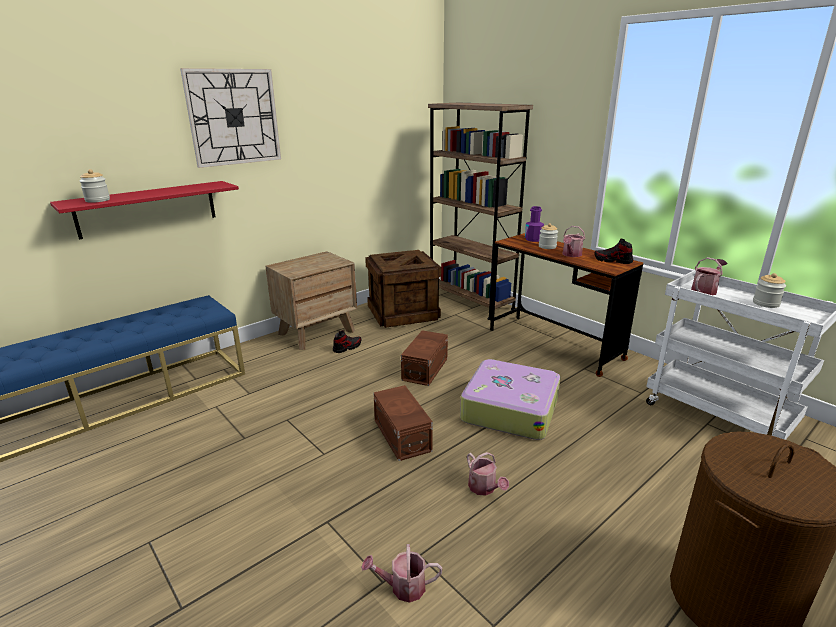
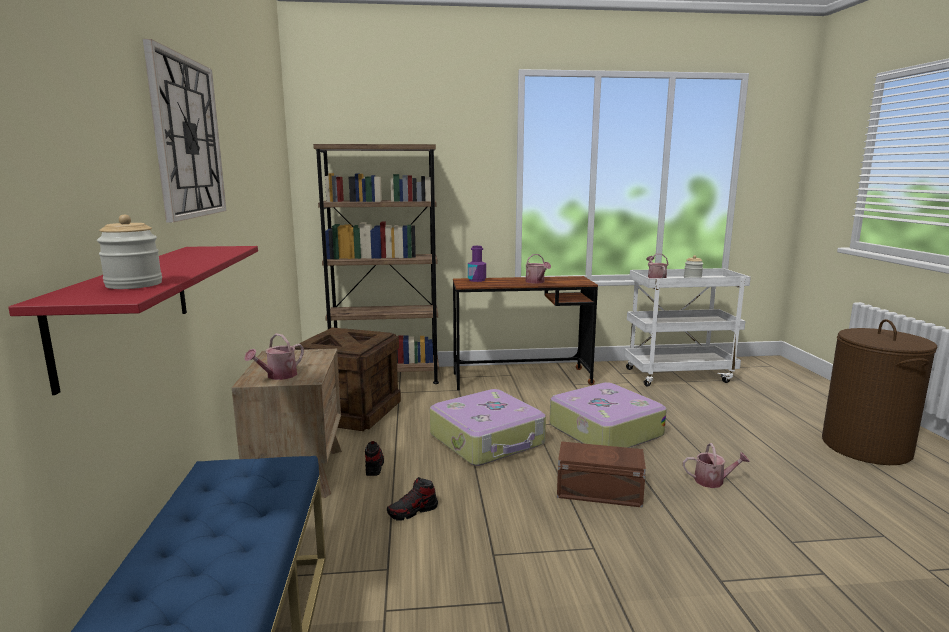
camera: 55 degrees left, 10 degrees down
watering can [361,544,442,603] -> watering can moved to [244,333,304,380]
brown storage box [401,330,448,386] -> suitcase [430,389,546,466]
jar [539,223,558,249] -> none
shoe [595,239,633,264] -> shoe moved to [387,477,438,521]

